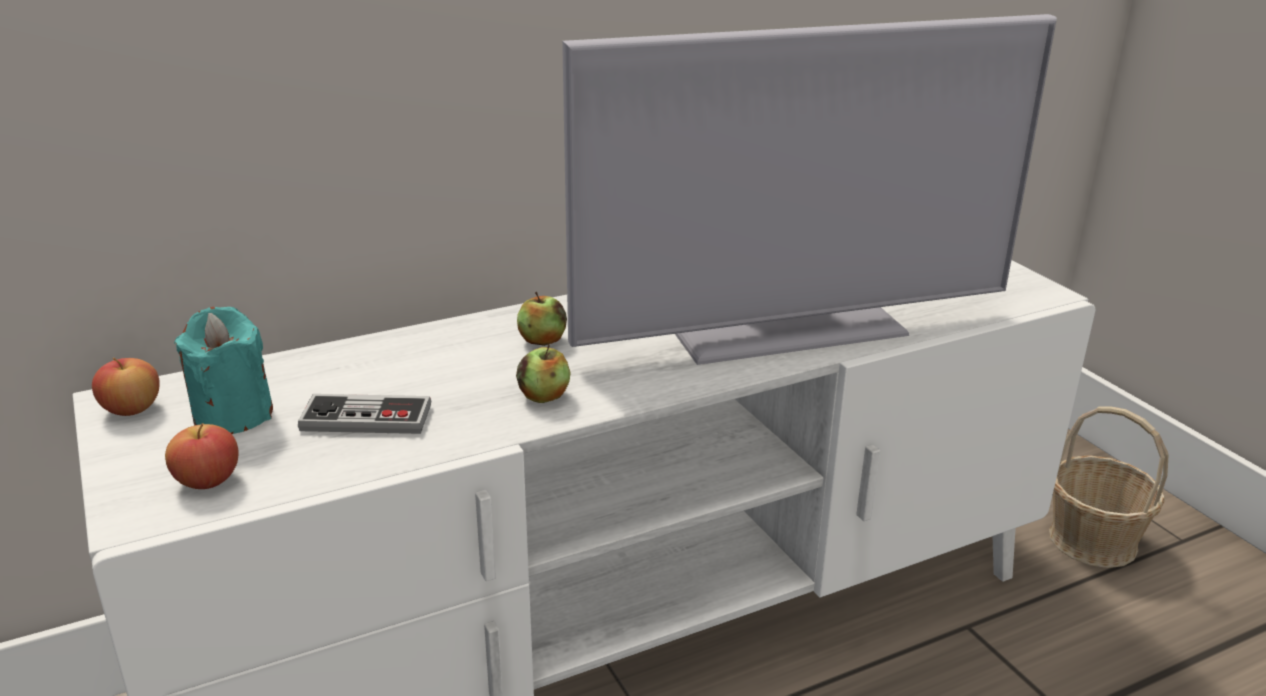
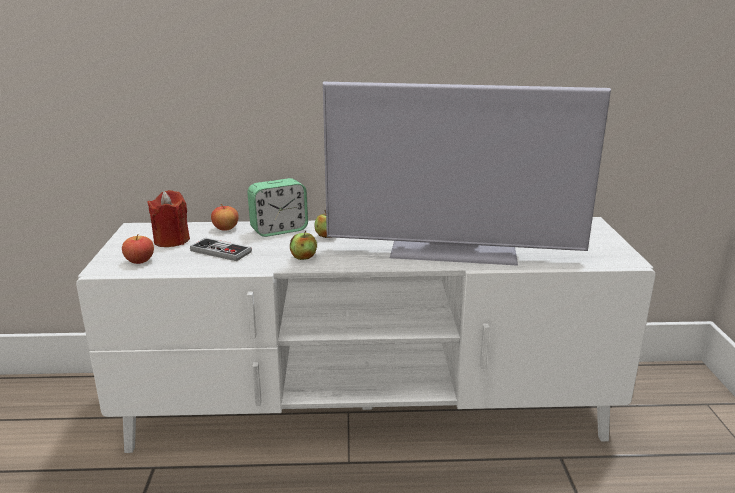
camera: 25 degrees right, 5 degrees down
apple [92,358,160,416] -> apple moved to [211,204,239,231]
turquoise candle [174,307,273,434] -> red candle [147,190,190,247]
basket [1049,406,1169,568] -> none
none -> alarm clock [247,178,308,237]

